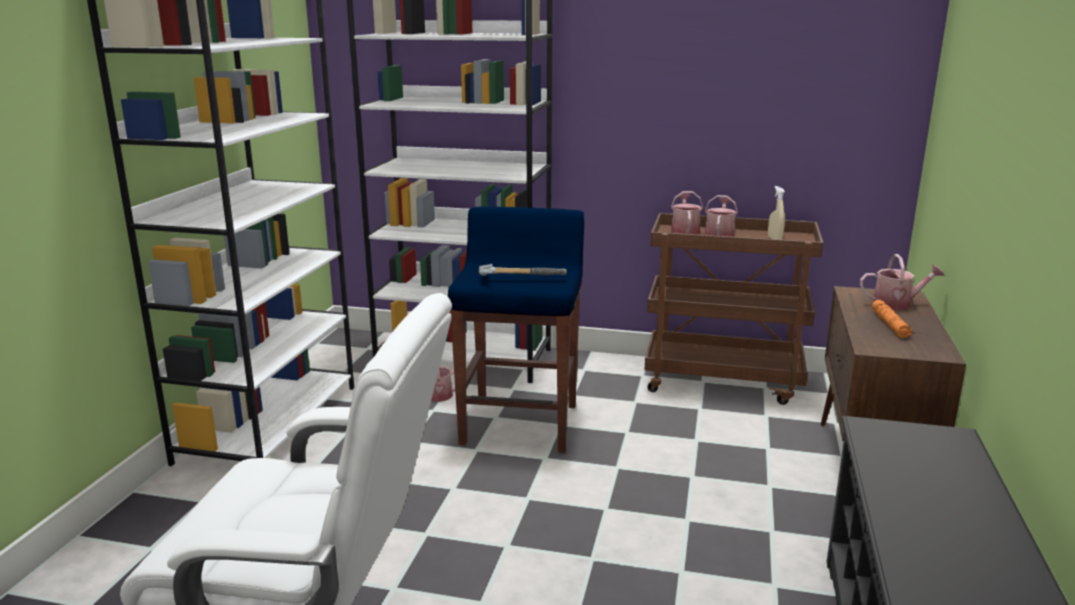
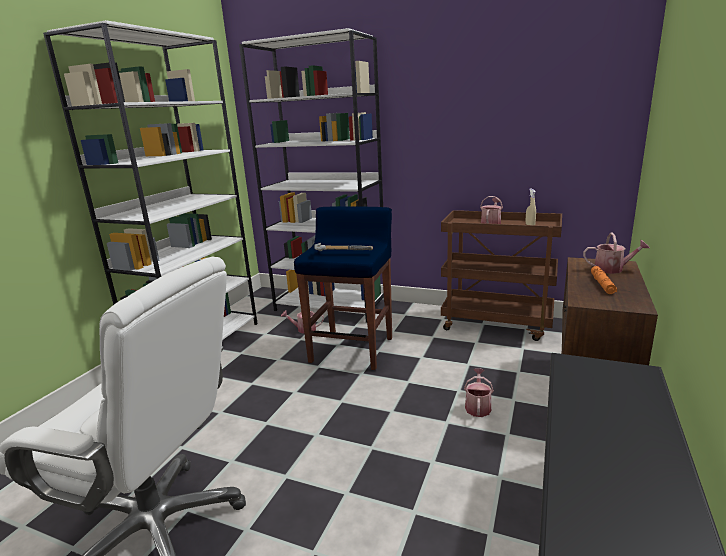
camera: 10 degrees right, 0 degrees up
watering can [671,191,703,235] -> watering can moved to [464,368,494,417]

